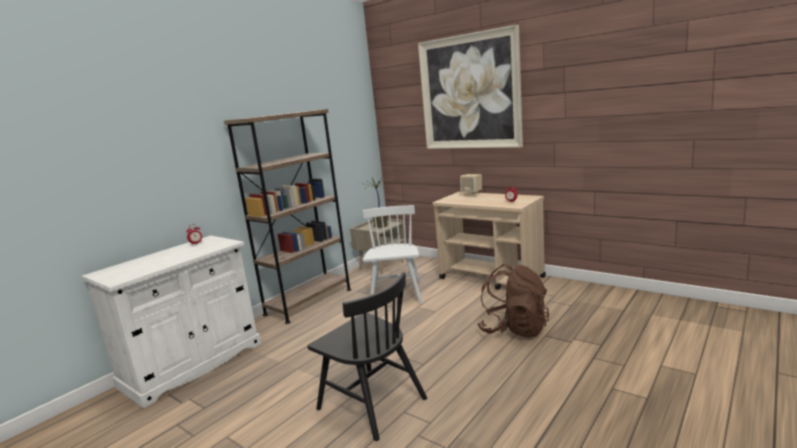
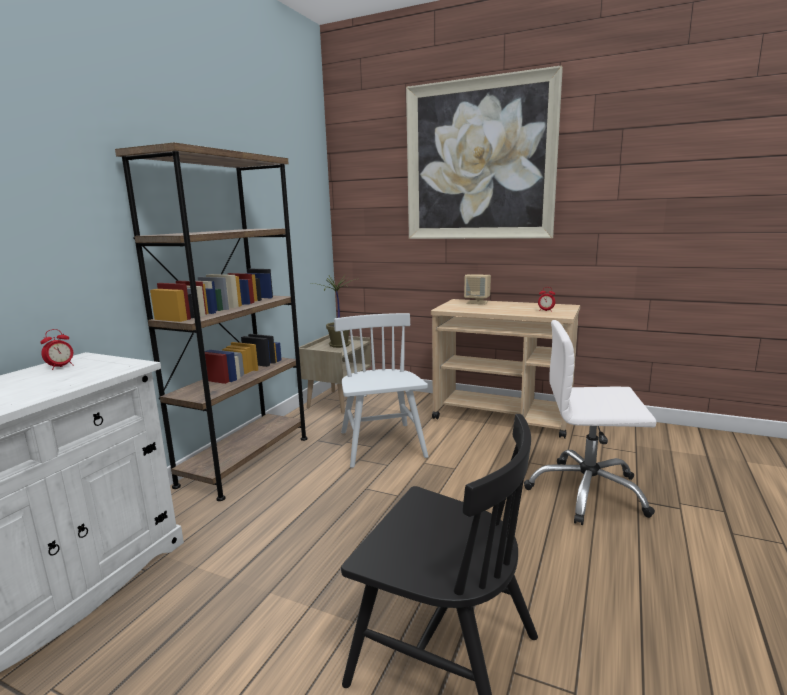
camera: 15 degrees left, 0 degrees up
brown backpack [477,264,549,337] -> white office chair [524,320,656,525]

